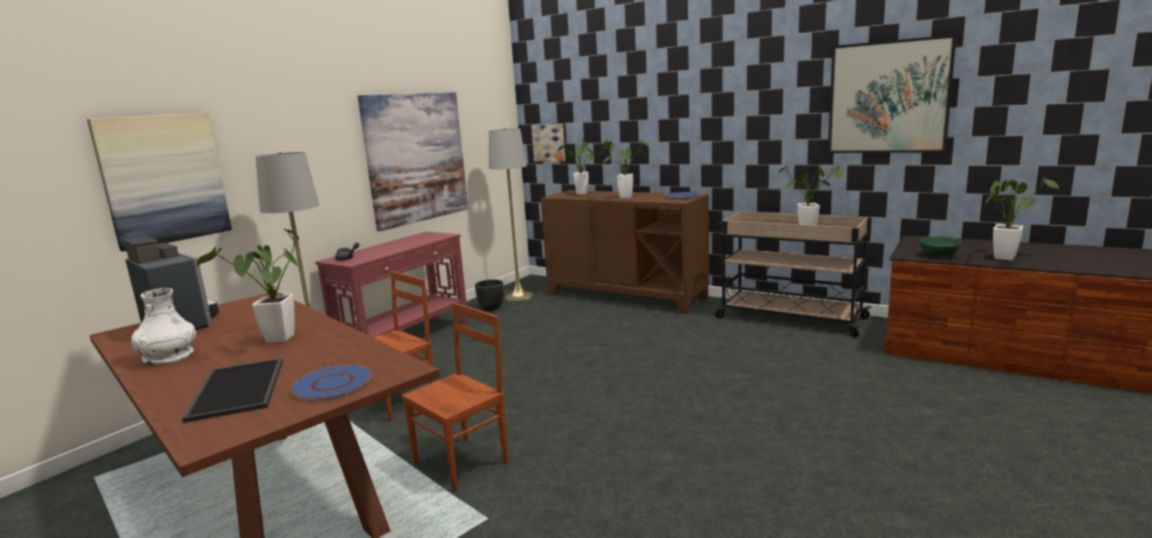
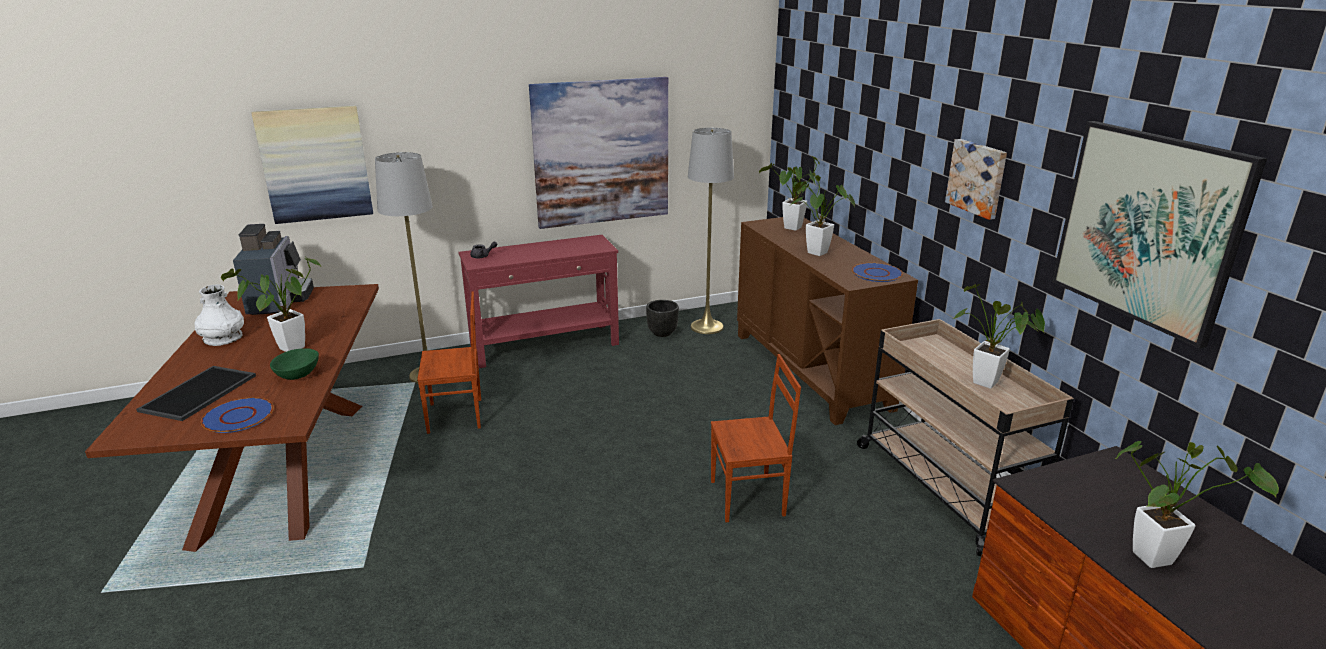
camera: 35 degrees right, 10 degrees up
brown chair [402,303,508,492] -> brown chair moved to [711,354,801,522]
picture [531,124,565,162] -> picture moved to [945,139,1007,220]
green bowl [920,236,961,257] -> green bowl moved to [270,348,319,380]

